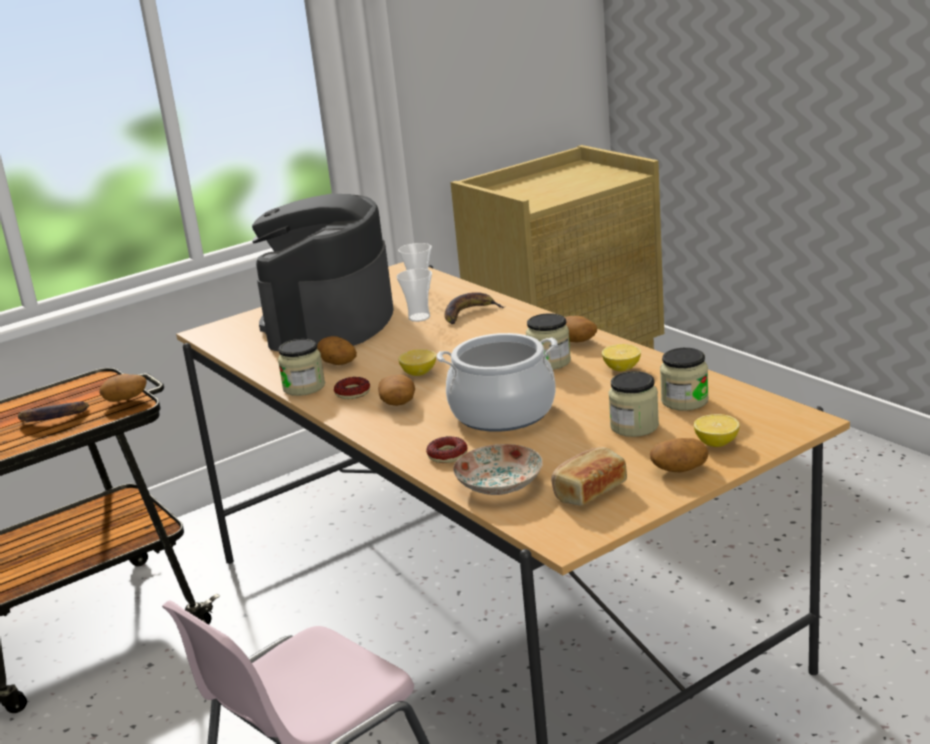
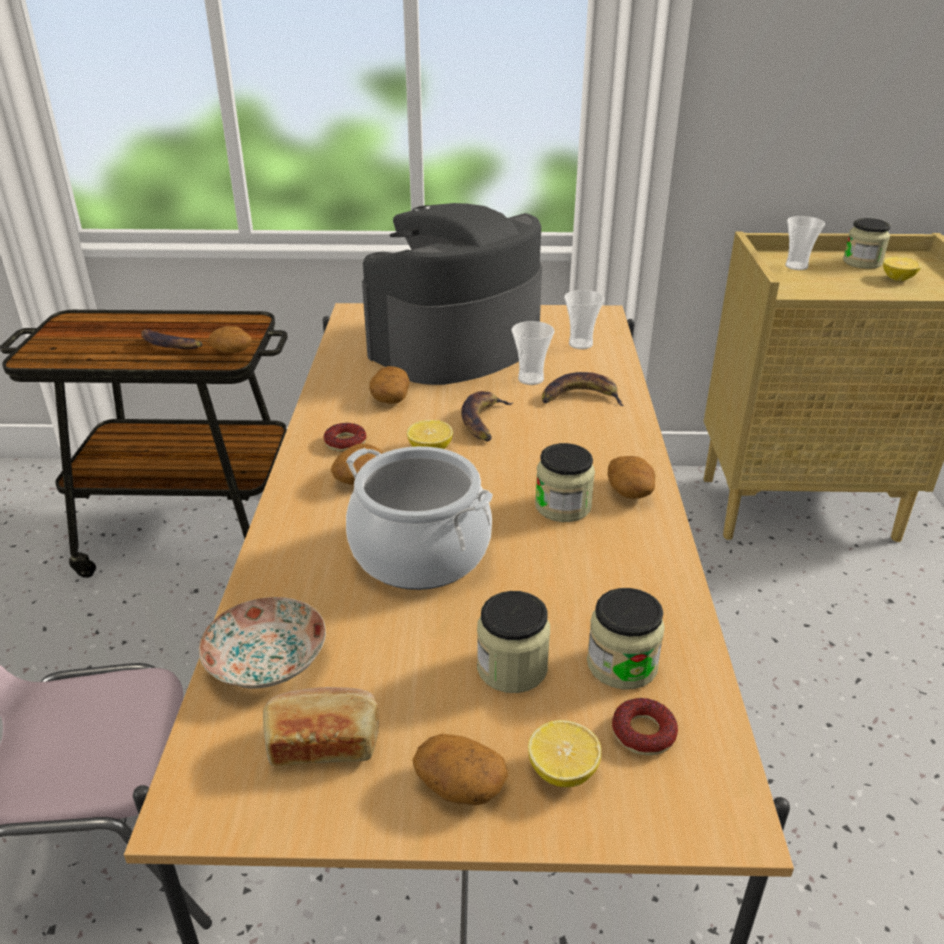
camera: 35 degrees right, 10 degrees up
jar [278,339,325,396] -> jar moved to [843,218,890,269]
donut [426,436,468,463] -> donut moved to [612,698,678,756]
lemon [602,344,641,371] -> lemon moved to [883,257,921,281]
none -> banana [461,391,514,442]
none -> cup [785,216,825,270]

